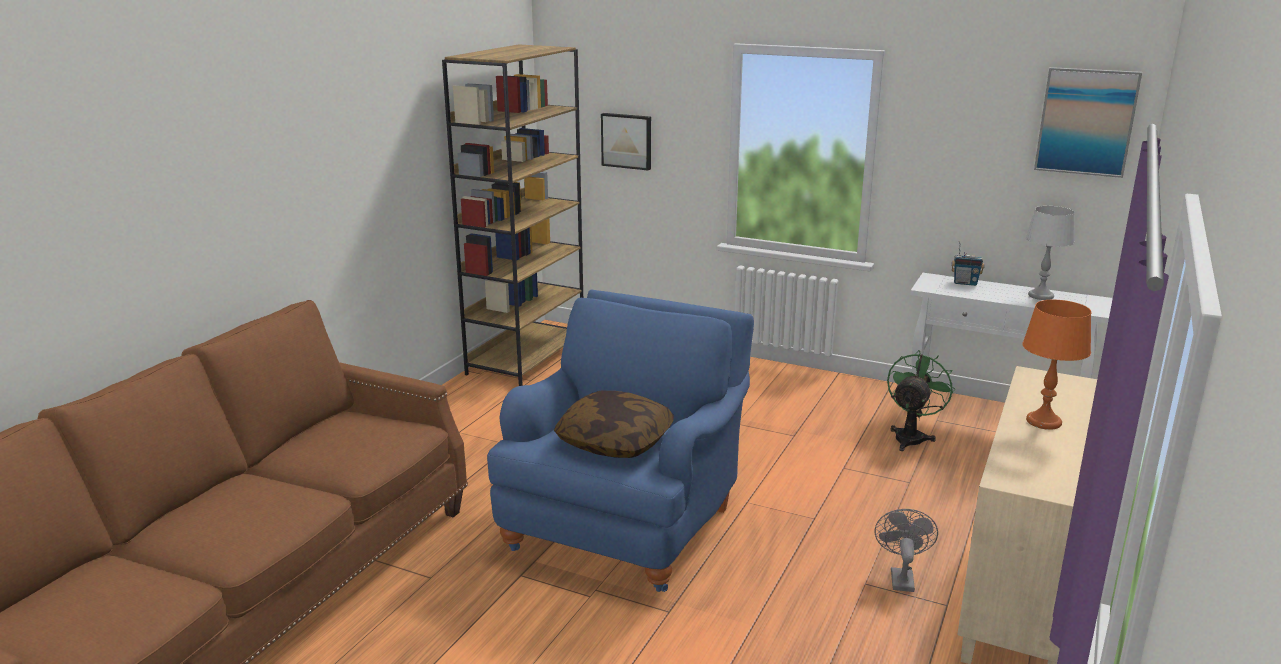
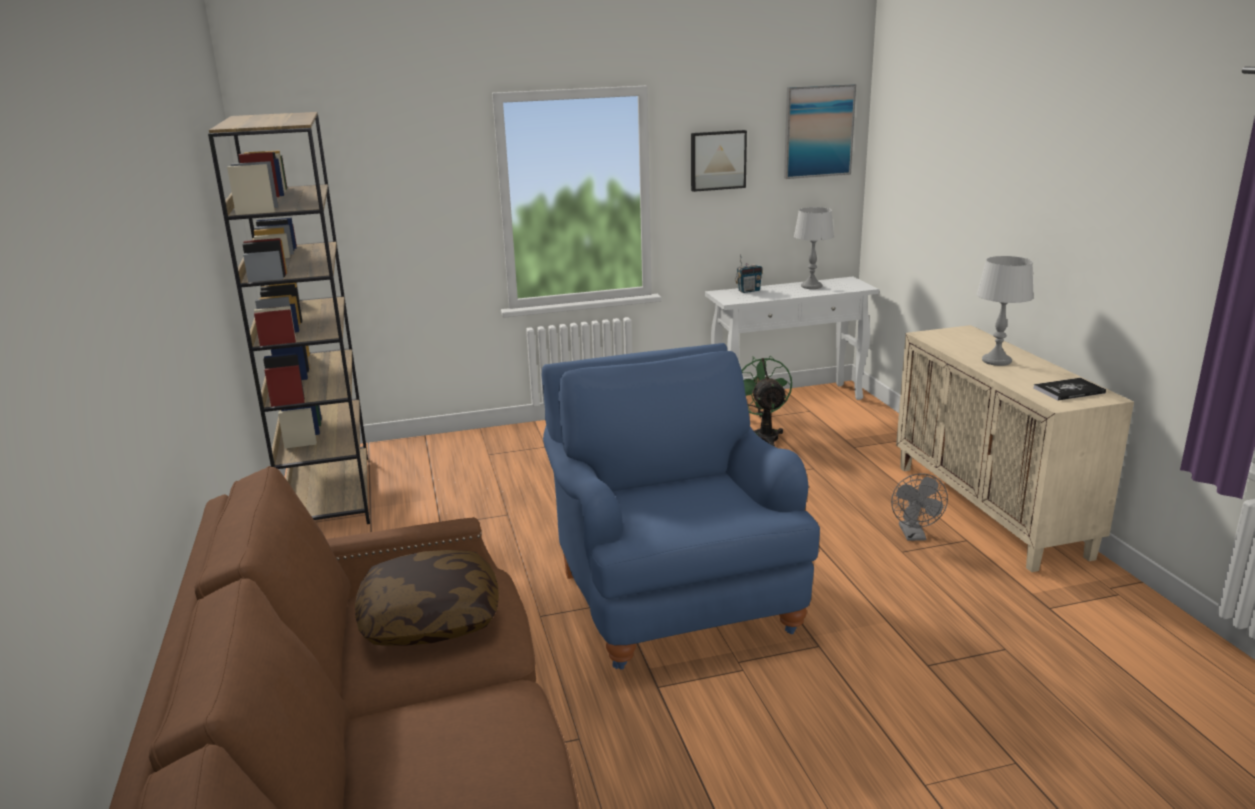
camera: 40 degrees left, 0 degrees up
pillow [554,391,674,458] -> pillow moved to [355,550,499,646]
picture [601,113,651,170] -> picture moved to [691,130,747,192]
grey fan [875,509,938,592] -> grey fan turned 150 degrees counterclockwise [891,473,948,541]
orange table lamp [1023,300,1092,430] -> grey table lamp [977,256,1034,366]
none -> book [1034,378,1106,401]

